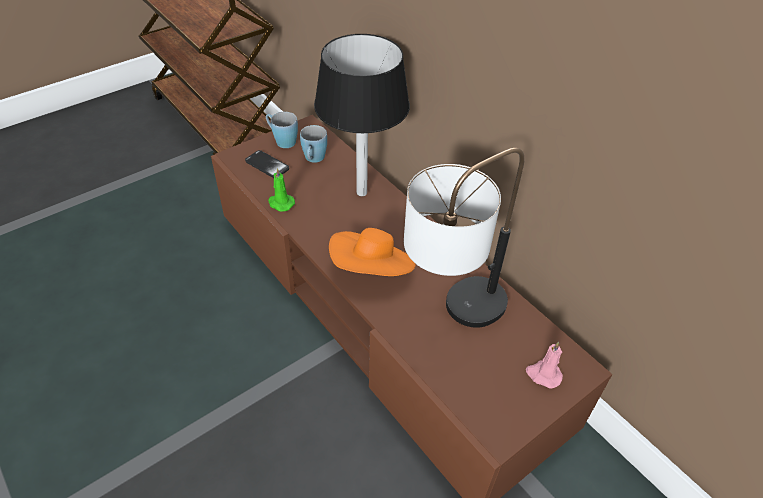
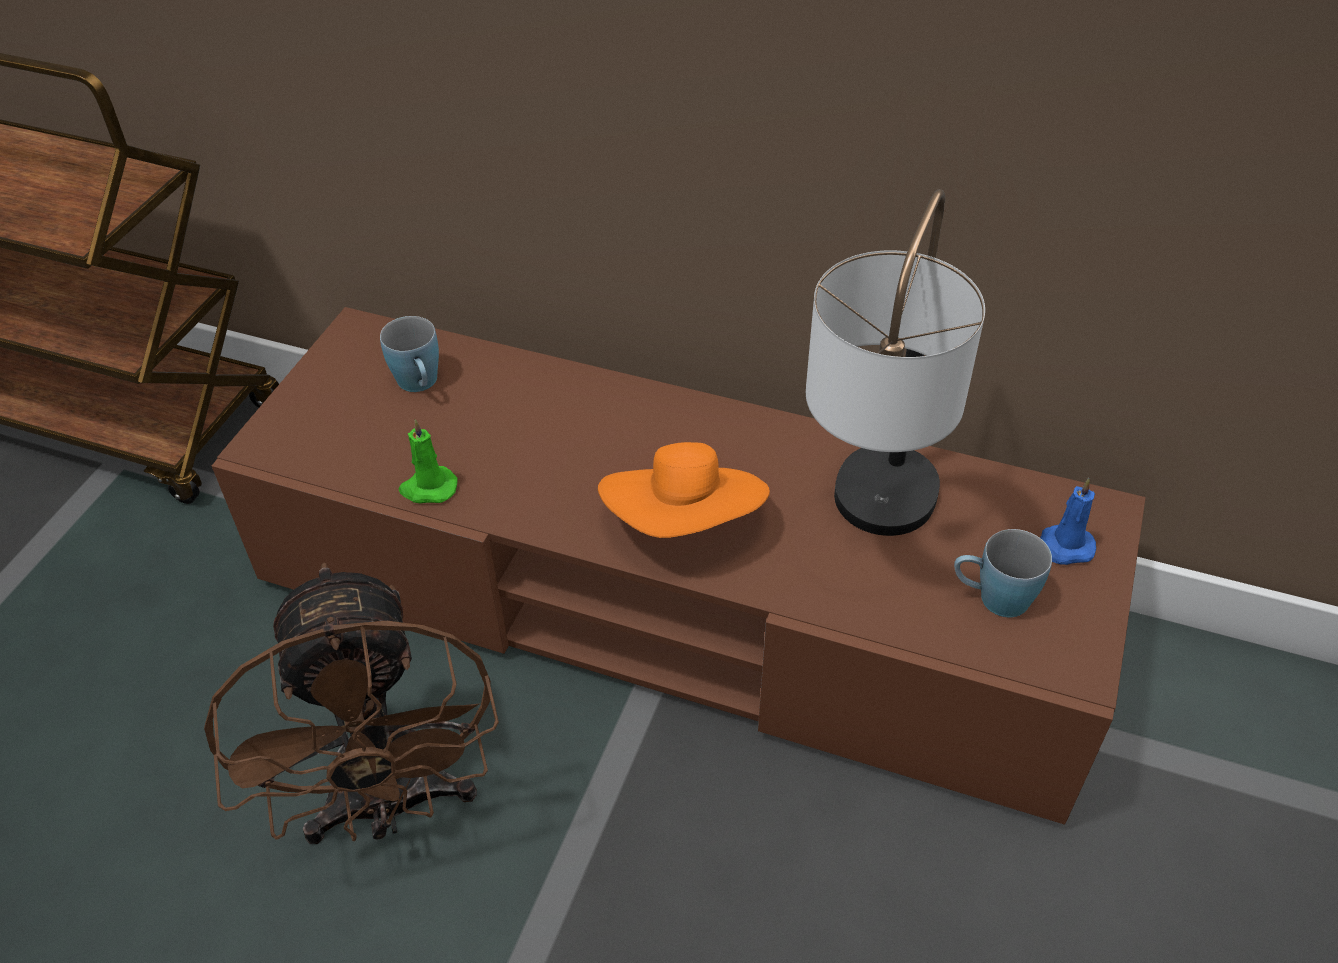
camera: 30 degrees left, 0 degrees up
phone [245,150,289,178] -> none
blue mug [266,112,298,148] -> blue mug moved to [954,529,1052,617]
black table lamp [314,34,410,196] -> none
pink candle [526,342,563,388] -> blue candle [1040,478,1096,565]
none -> brown fan [204,563,499,844]

